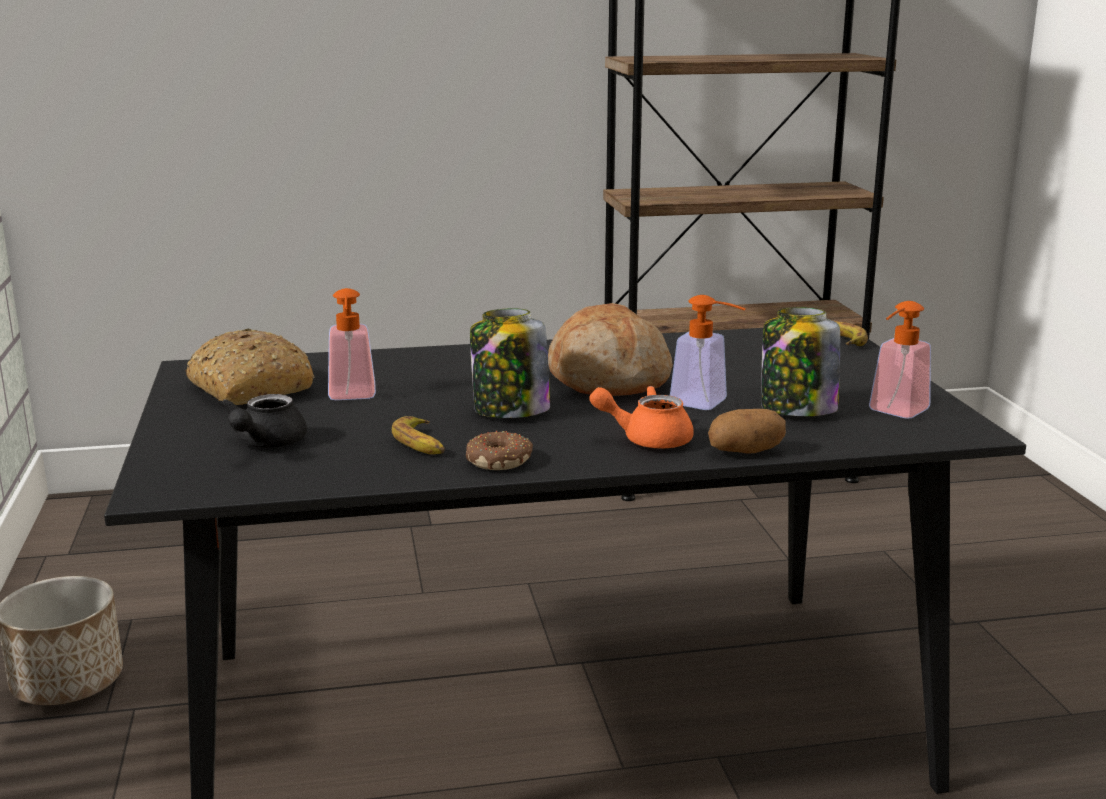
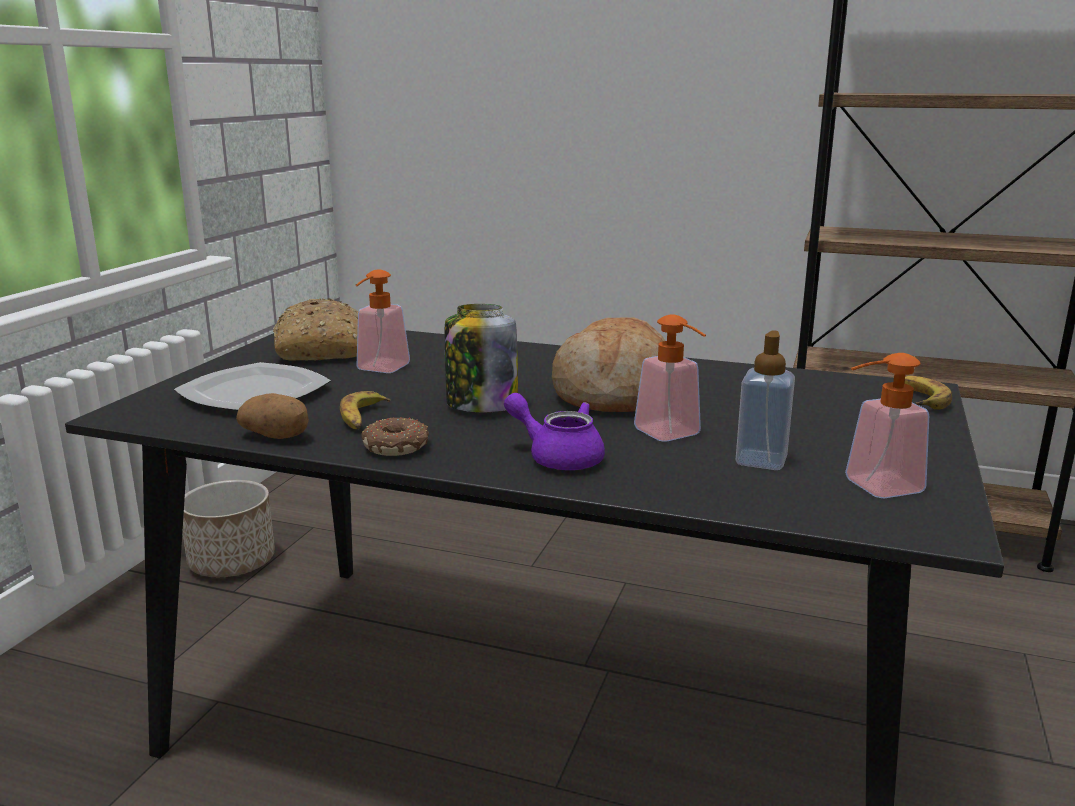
camera: 30 degrees right, 0 degrees up
black teapot [220,394,307,448] -> plate [174,362,331,411]
orange teapot [589,386,694,449] -> purple teapot [504,393,605,470]
potato [708,409,786,454] -> potato moved to [236,393,309,439]
jar [761,307,840,416] -> soap dispenser [736,330,795,470]

